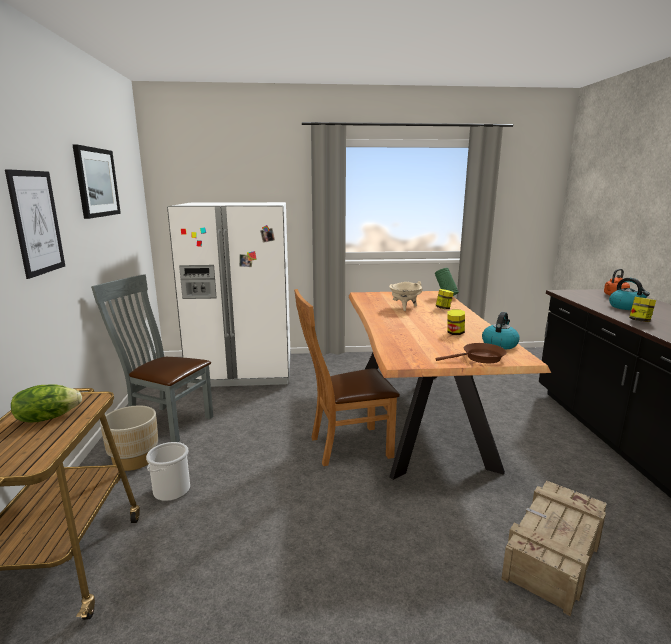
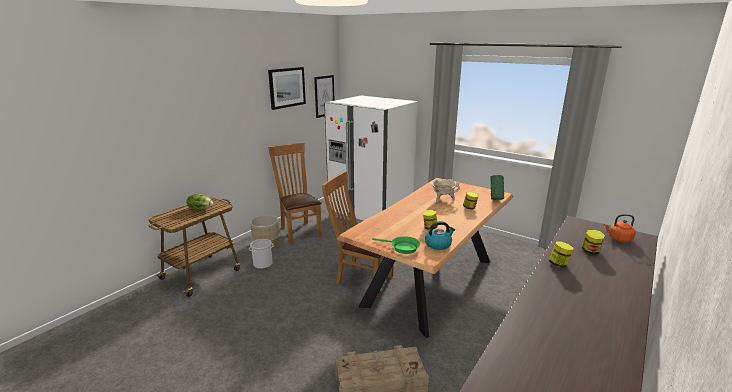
camera: 40 degrees right, 5 degrees up
picture [5,169,65,279] -> picture moved to [314,75,335,118]
grey chair [91,274,213,442] -> brown chair [268,143,322,243]
brown frying pan [436,343,507,363] -> green frying pan [372,236,420,254]
kettle [609,278,650,310] -> jar [582,230,605,254]

